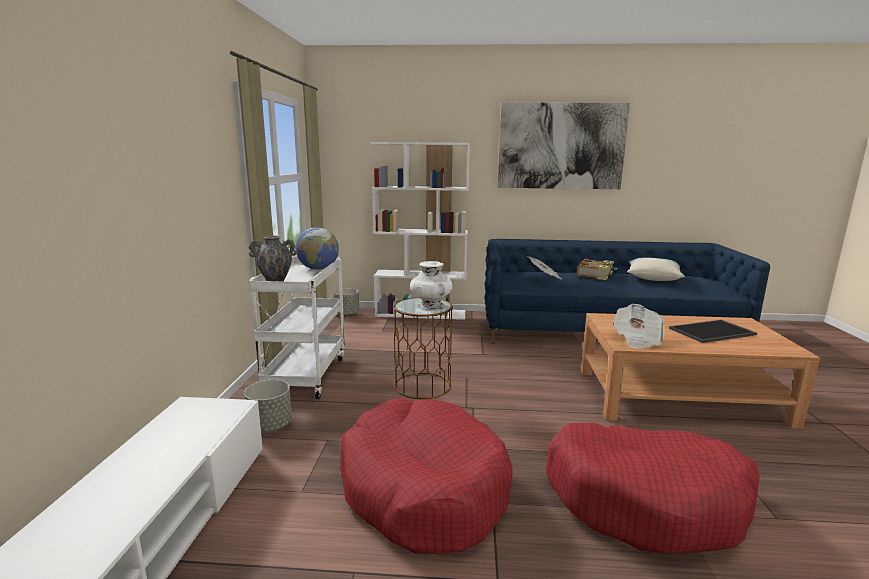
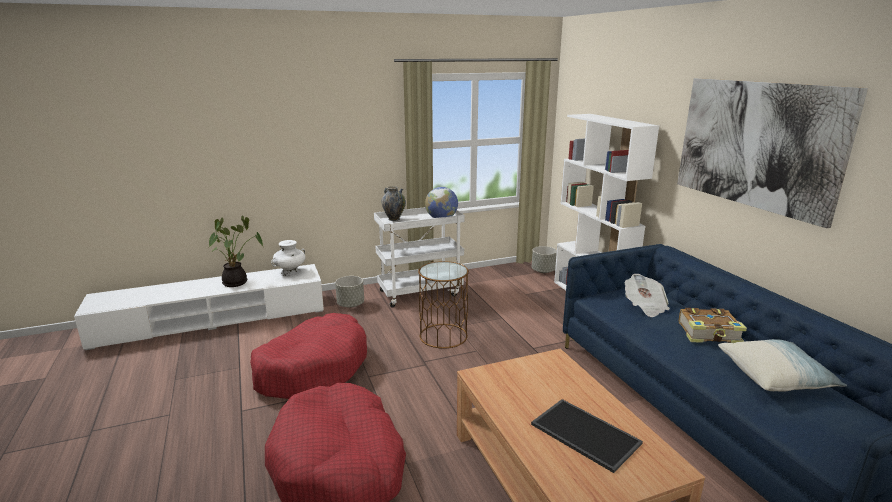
camera: 65 degrees right, 5 degrees up
white vase [410,261,453,311] -> white vase moved to [271,240,305,277]
newspaper [613,304,665,349] -> none
none -> potted plant [209,216,263,287]

